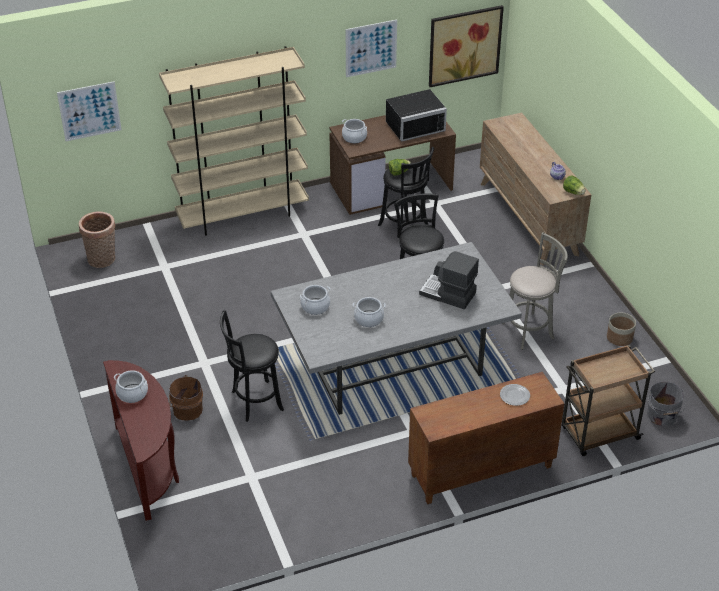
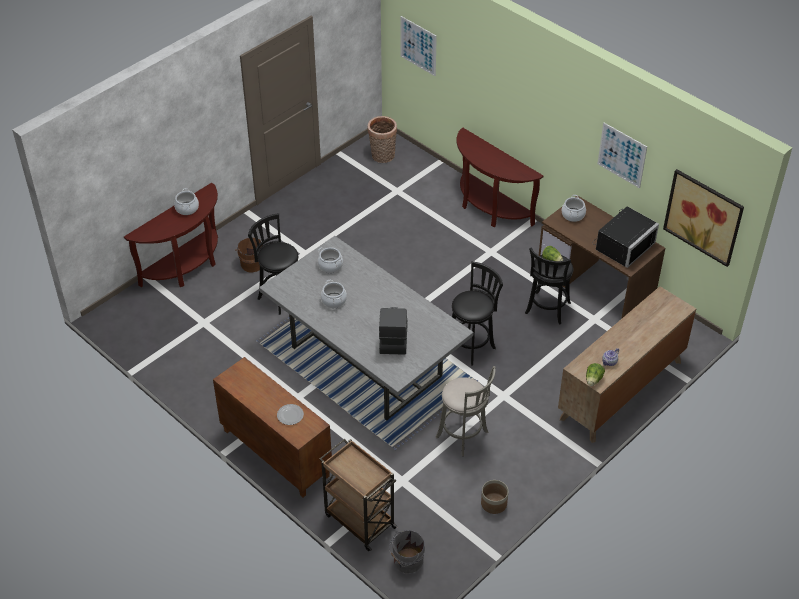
camera: 65 degrees right, 5 degrees up
beige bookcase [159,46,309,236] -> brown console table [457,128,543,227]
black microwave [386,89,447,142] -> black microwave turned 90 degrees counterclockwise [593,206,659,268]

